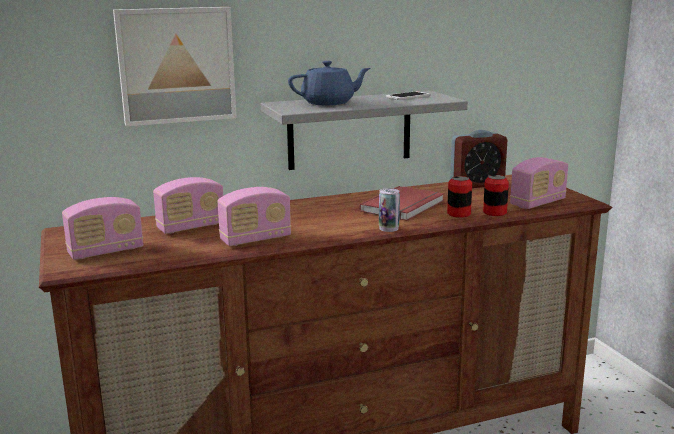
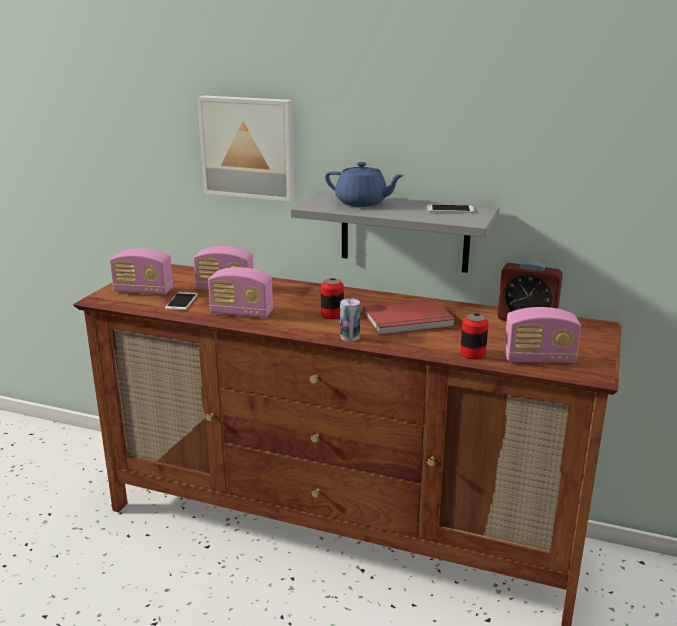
camera: 40 degrees right, 5 degrees up
can [447,176,472,218] -> can moved to [321,278,344,319]
none -> phone [165,292,198,311]

